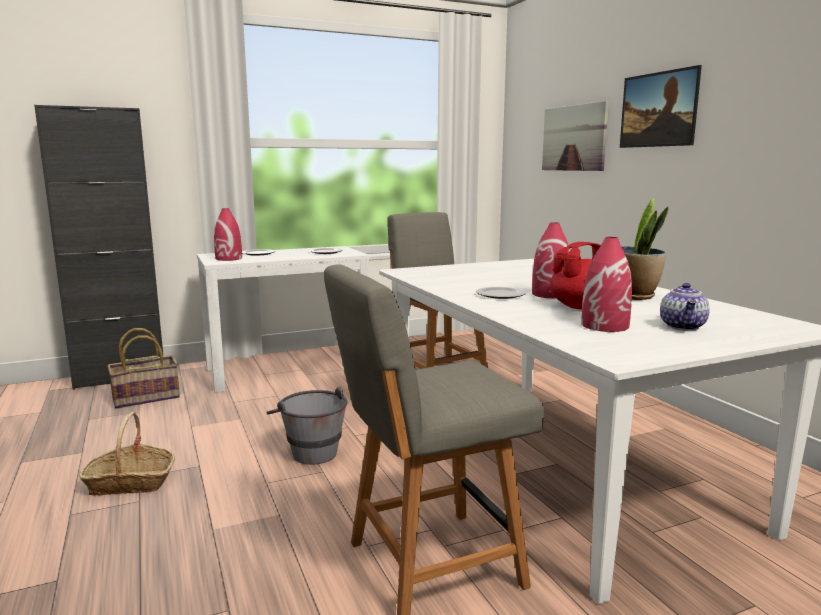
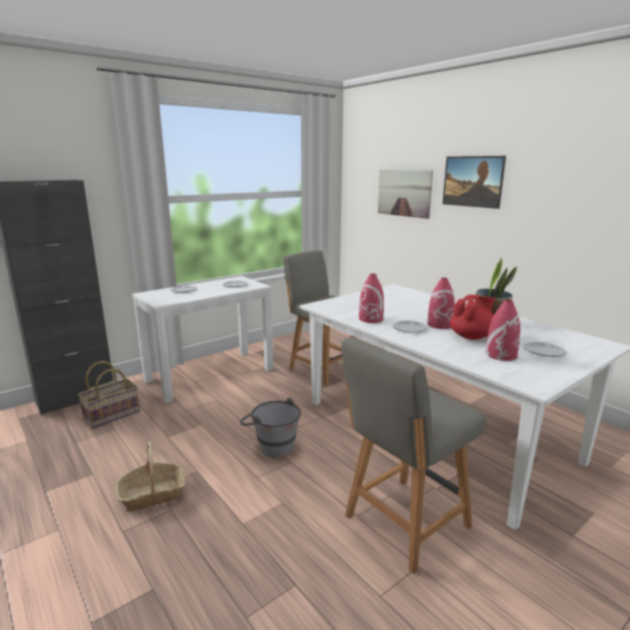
camera: 15 degrees left, 5 degrees up
red vase [214,208,242,261] -> red vase moved to [359,273,384,323]
teapot [660,283,710,331] -> plate [524,342,566,357]

